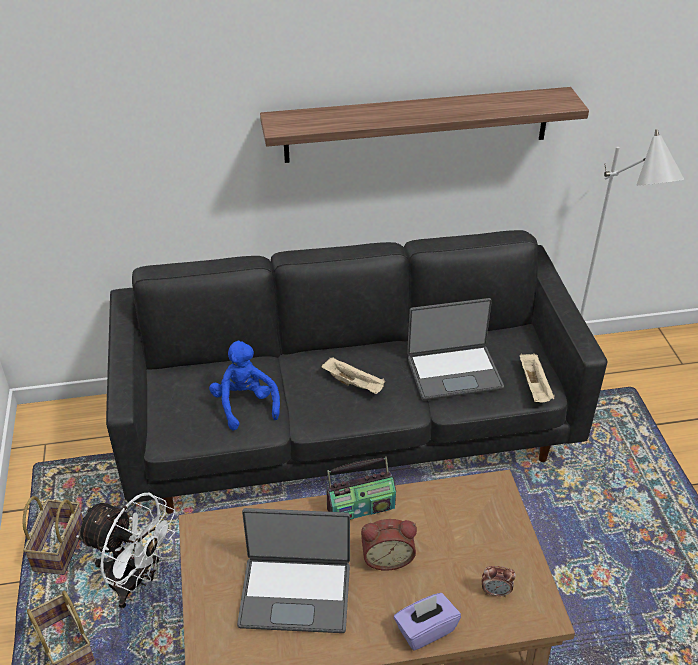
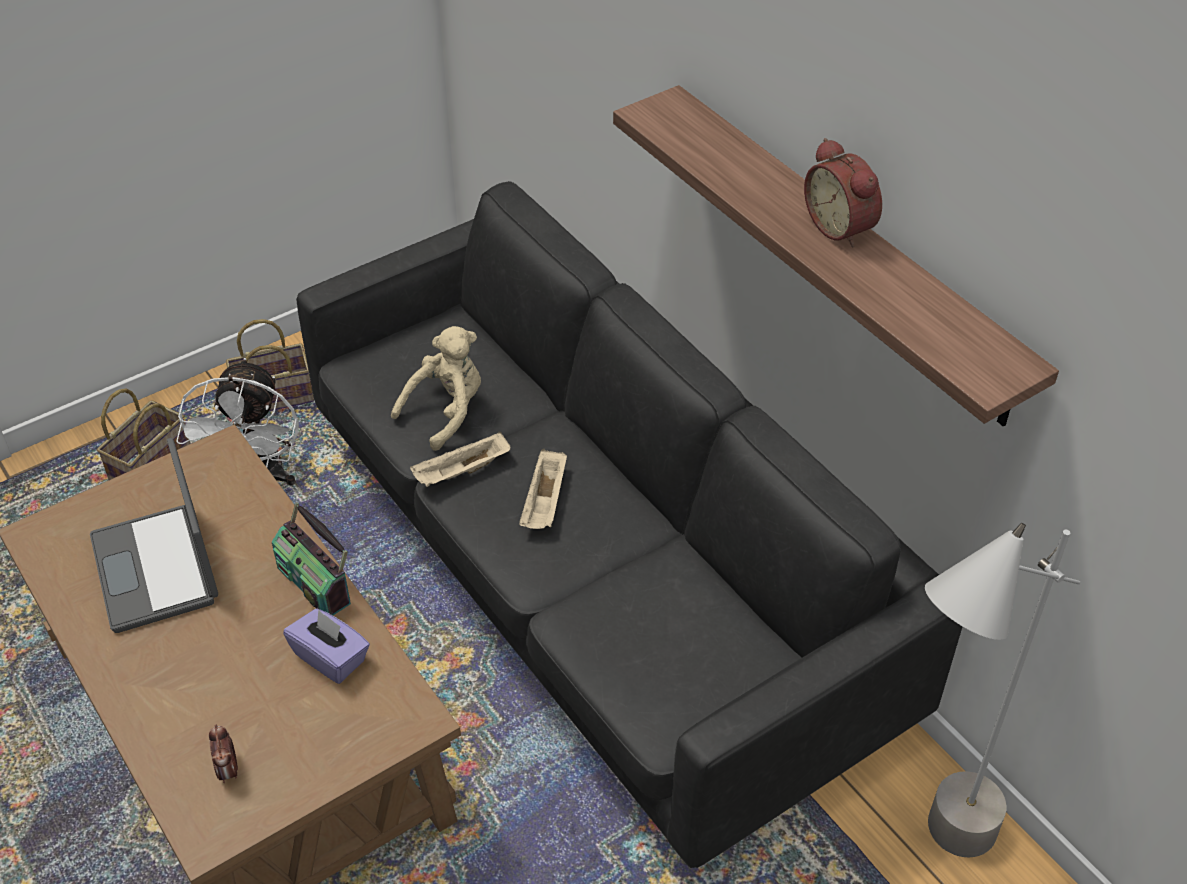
camera: 65 degrees right, 5 degrees up
blue plush toy [209,340,280,431] -> beige plush toy [391,326,481,451]
alarm clock [361,519,417,571] -> alarm clock moved to [804,138,882,247]
purple tissue box [394,593,461,651] -> purple tissue box moved to [283,609,370,684]
laptop [407,298,504,401] -> none
beige tray [520,354,555,402] -> beige tray moved to [410,432,510,487]

